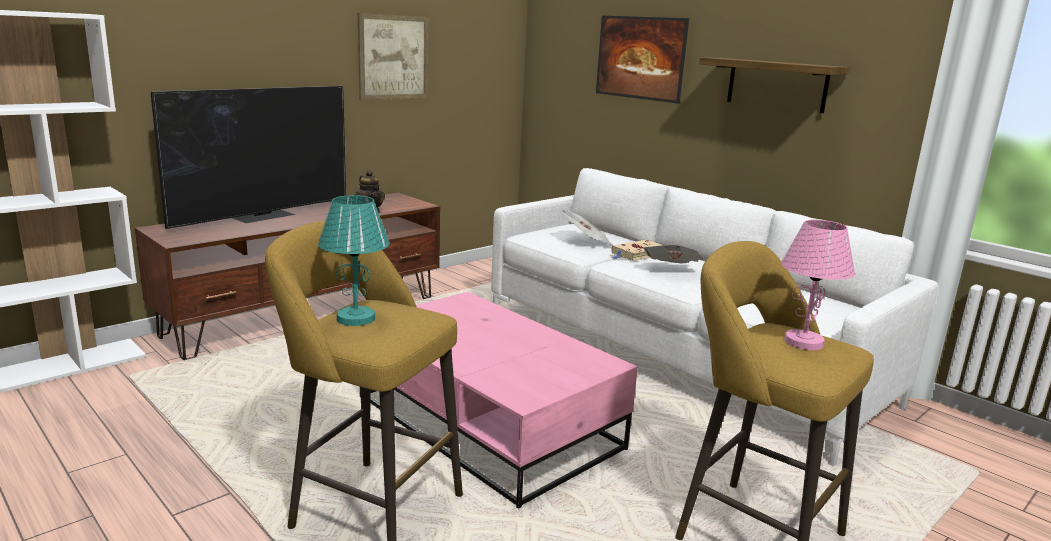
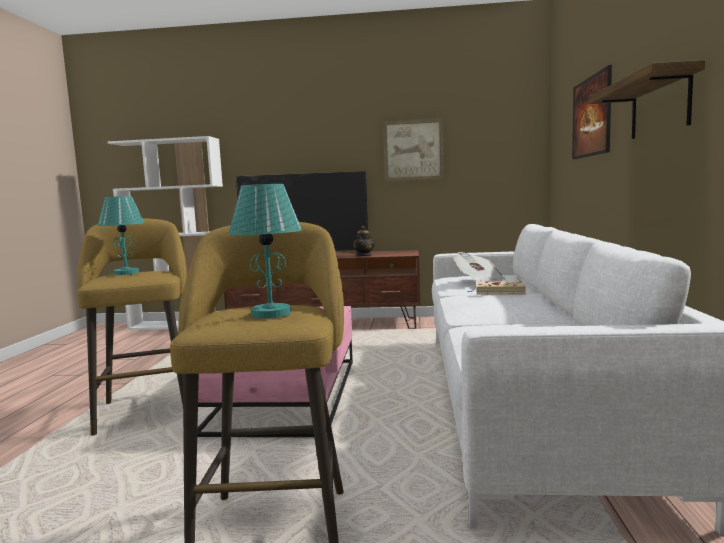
camera: 50 degrees right, 10 degrees down
newspaper [643,245,704,263] -> none
pink table lamp [781,220,855,350] -> turquoise table lamp [228,184,302,318]

